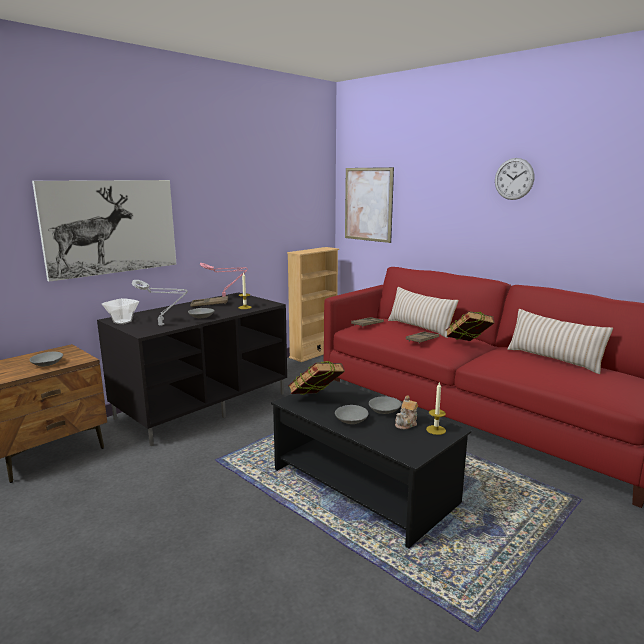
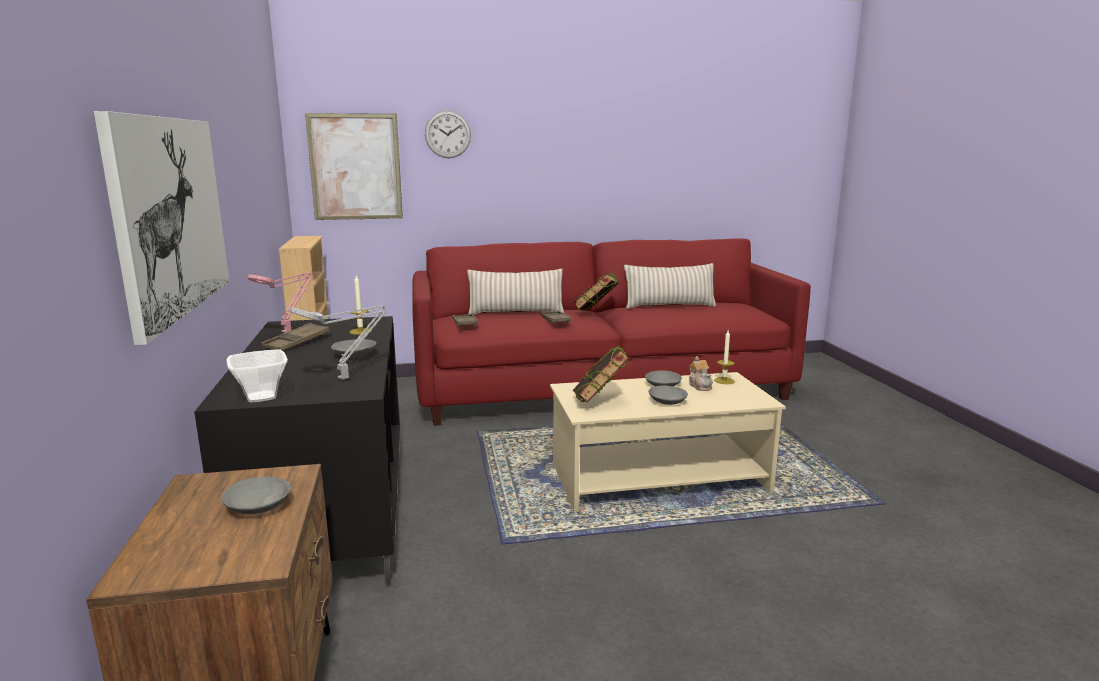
camera: 55 degrees left, 0 degrees up
black coffee table [271,380,471,548] -> beige coffee table [550,372,786,512]
wall clock [495,158,534,200] -> wall clock moved to [425,111,471,158]

